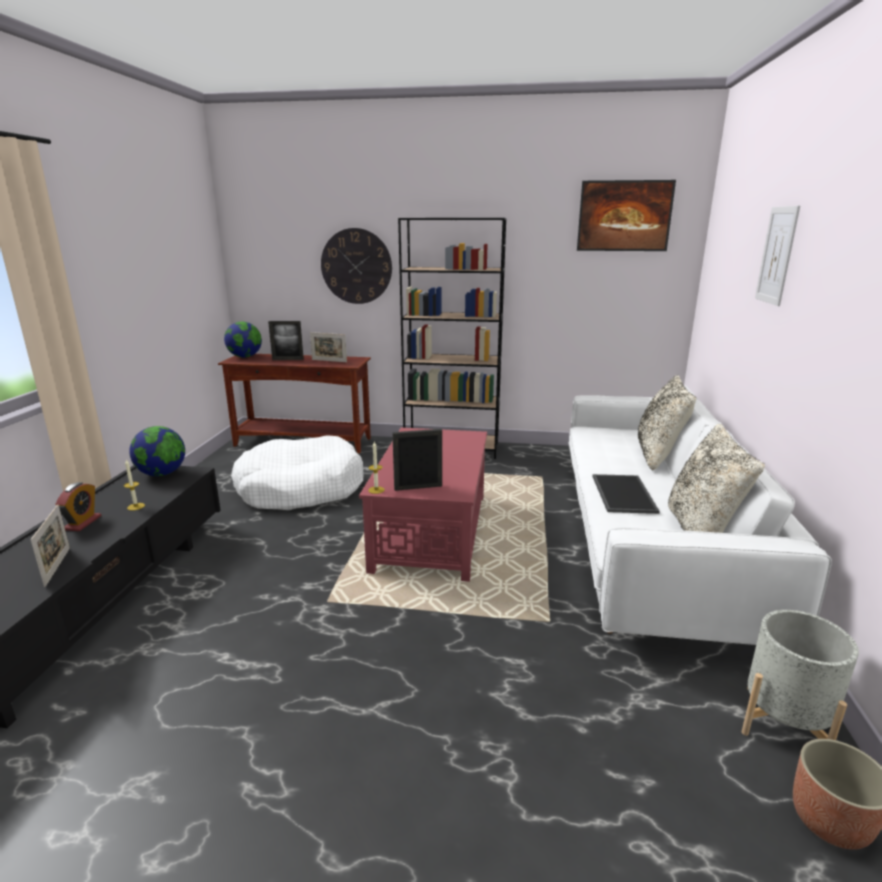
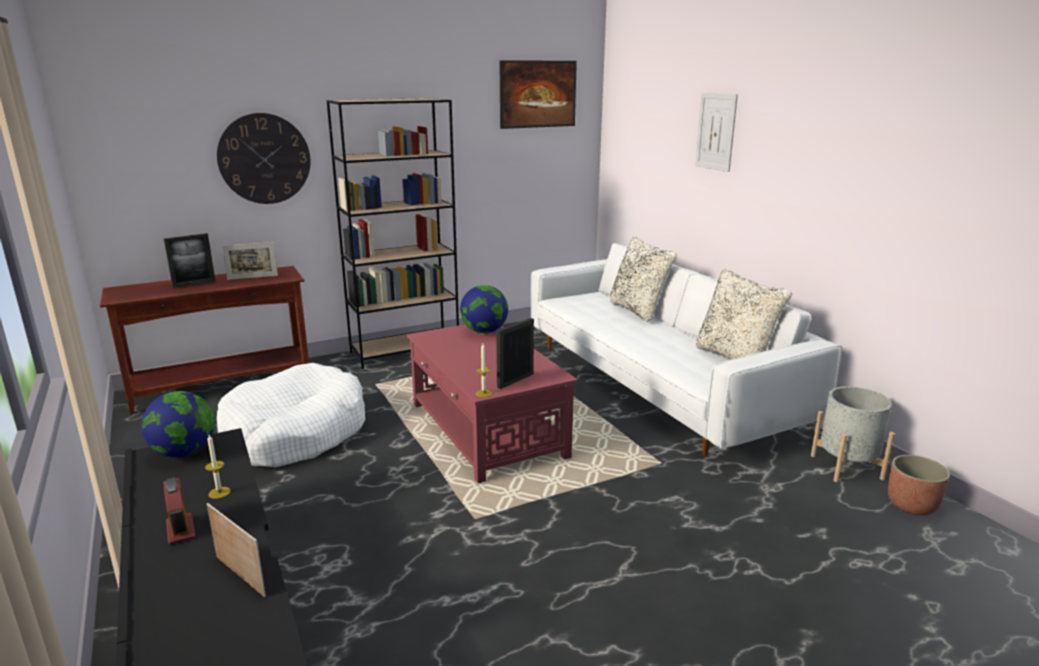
camera: 35 degrees left, 0 degrees up
globe [224,322,262,358] -> globe moved to [460,285,508,333]
tray [592,474,660,514] -> none

